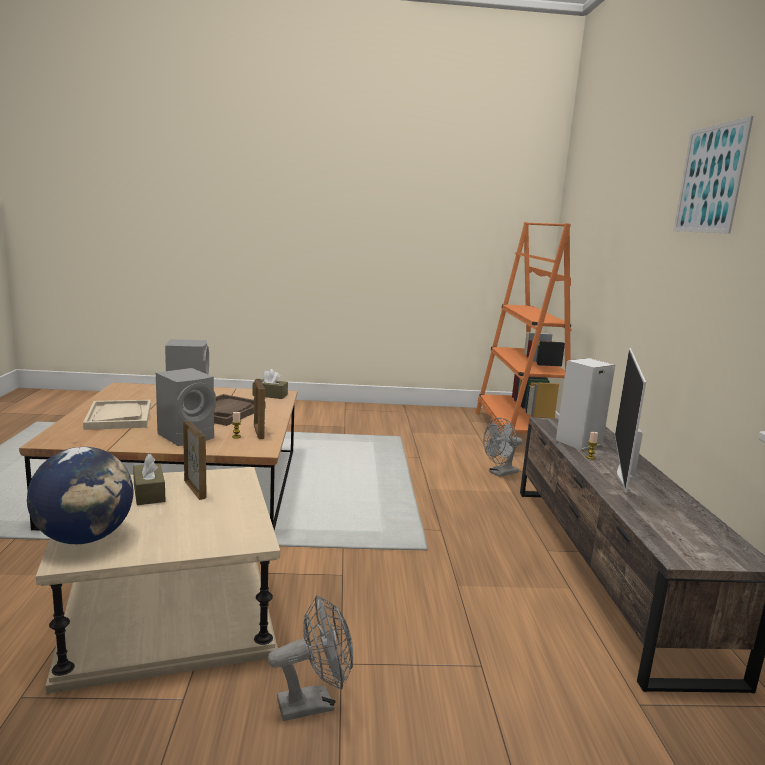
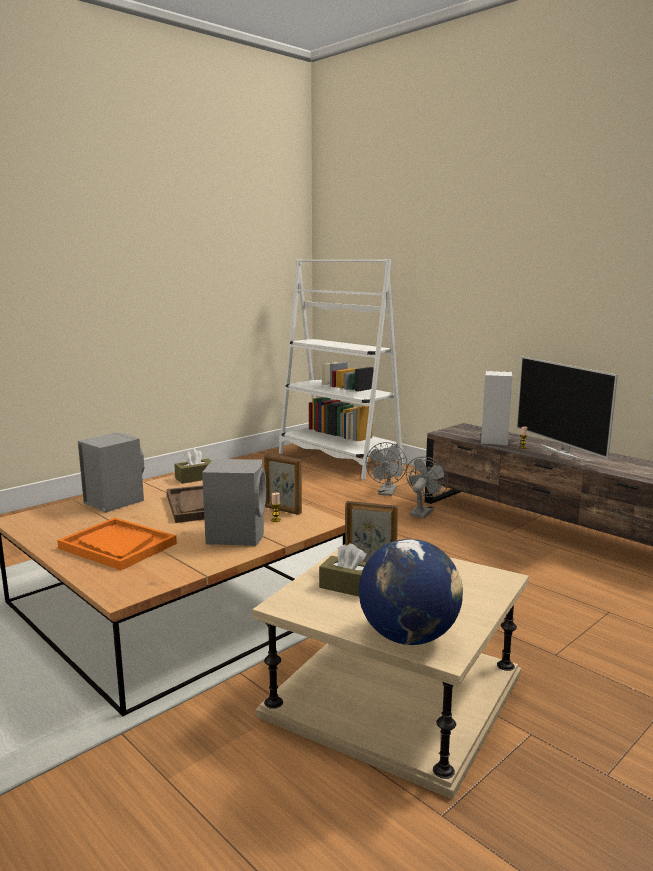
camera: 40 degrees left, 0 degrees up
beige tray [83,400,151,430] -> orange tray [57,518,177,570]
grey fan [268,595,353,721] -> grey fan moved to [406,456,449,519]
orange bookcase [475,222,572,440] -> white bookcase [279,259,403,480]
picture [673,116,753,234] -> none

